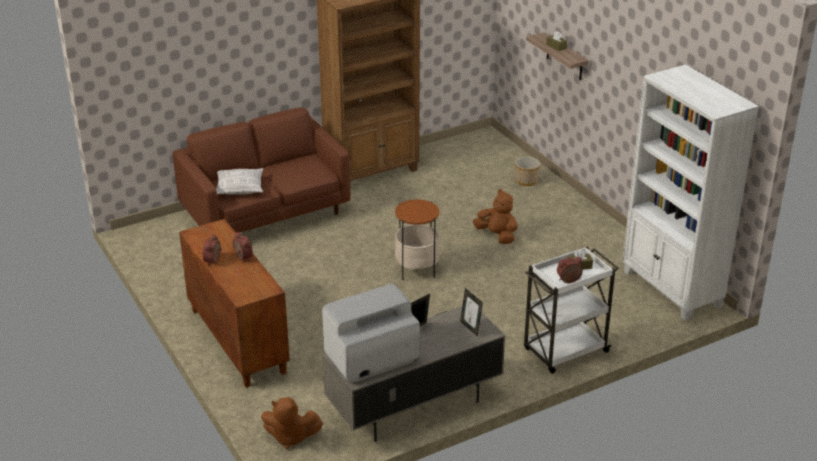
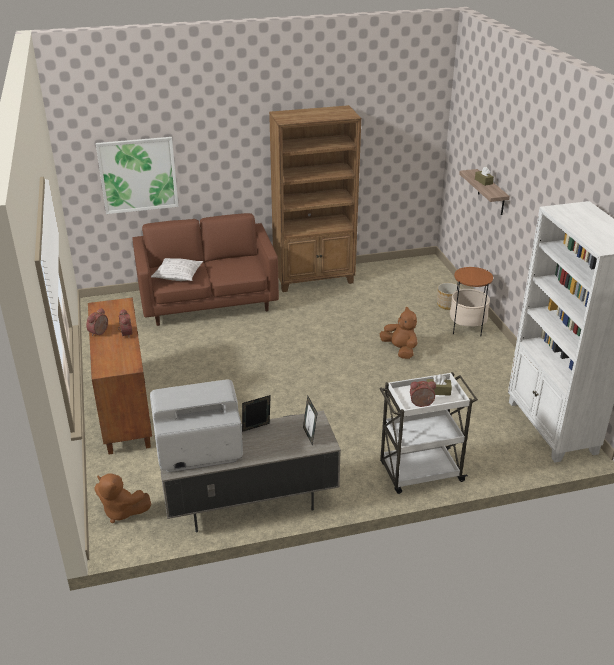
camera: 15 degrees right, 0 degrees up
side table [395,199,439,280] -> side table moved to [450,267,493,336]
none -> picture [96,137,179,214]

